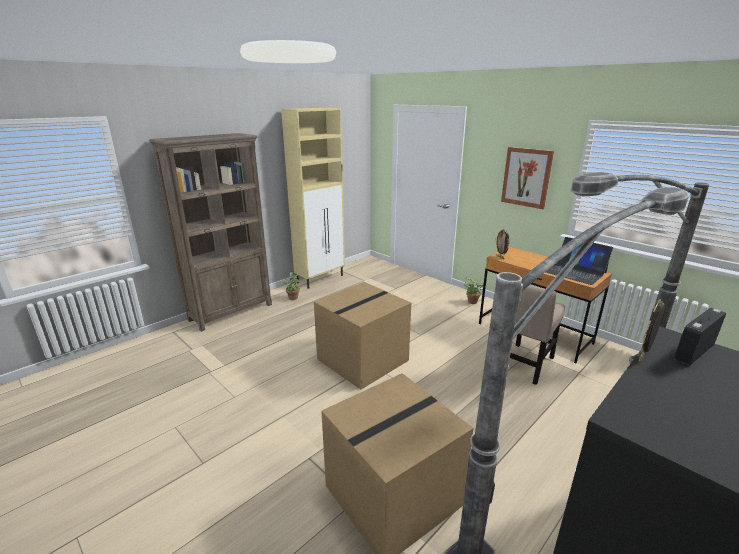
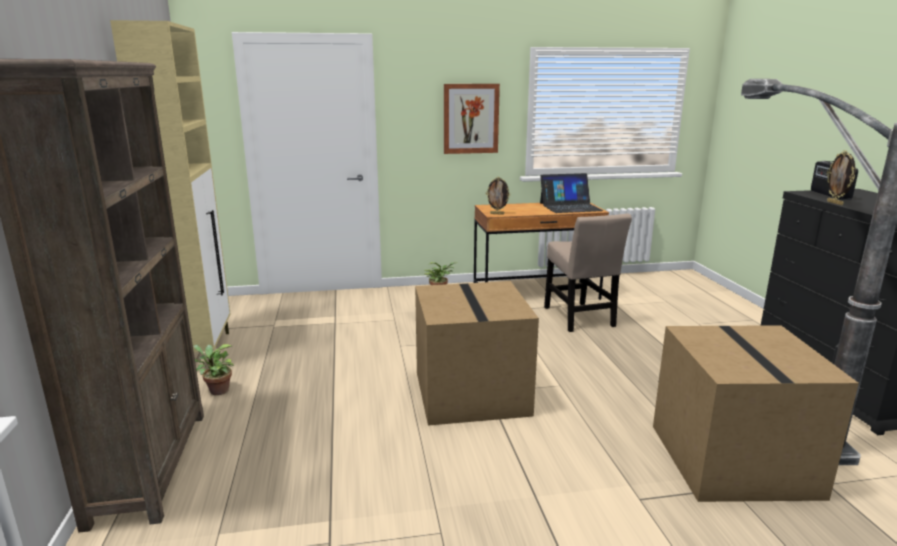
camera: 55 degrees left, 5 degrees down
floor lamp [570,172,710,363] -> none

